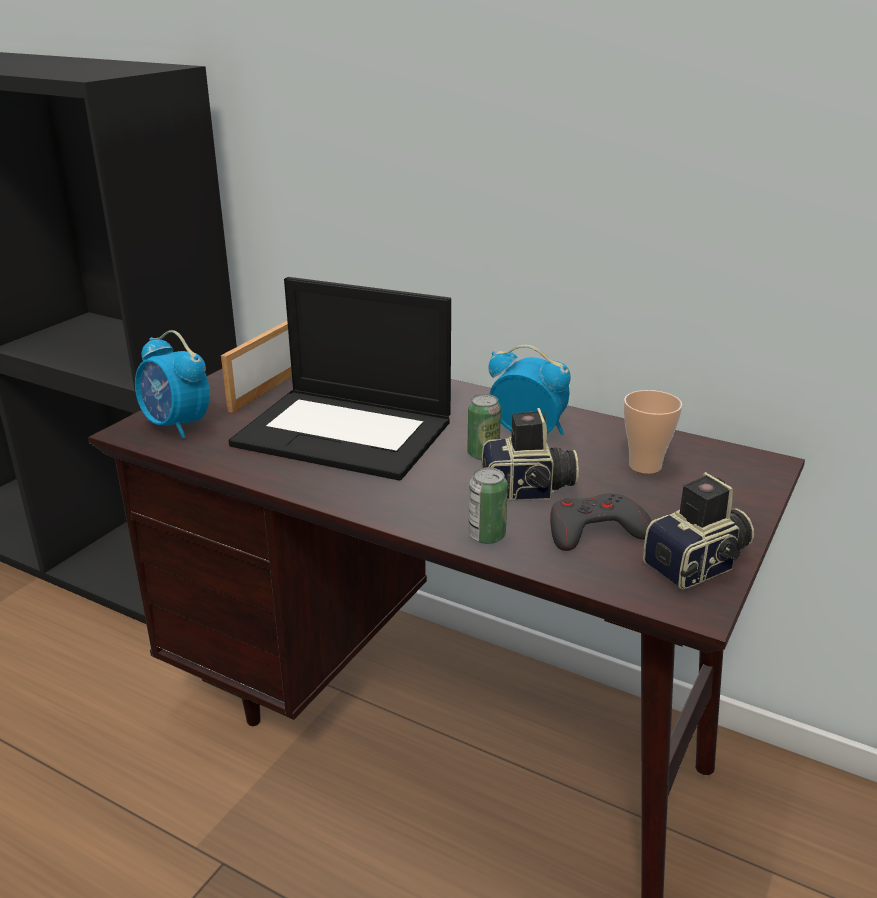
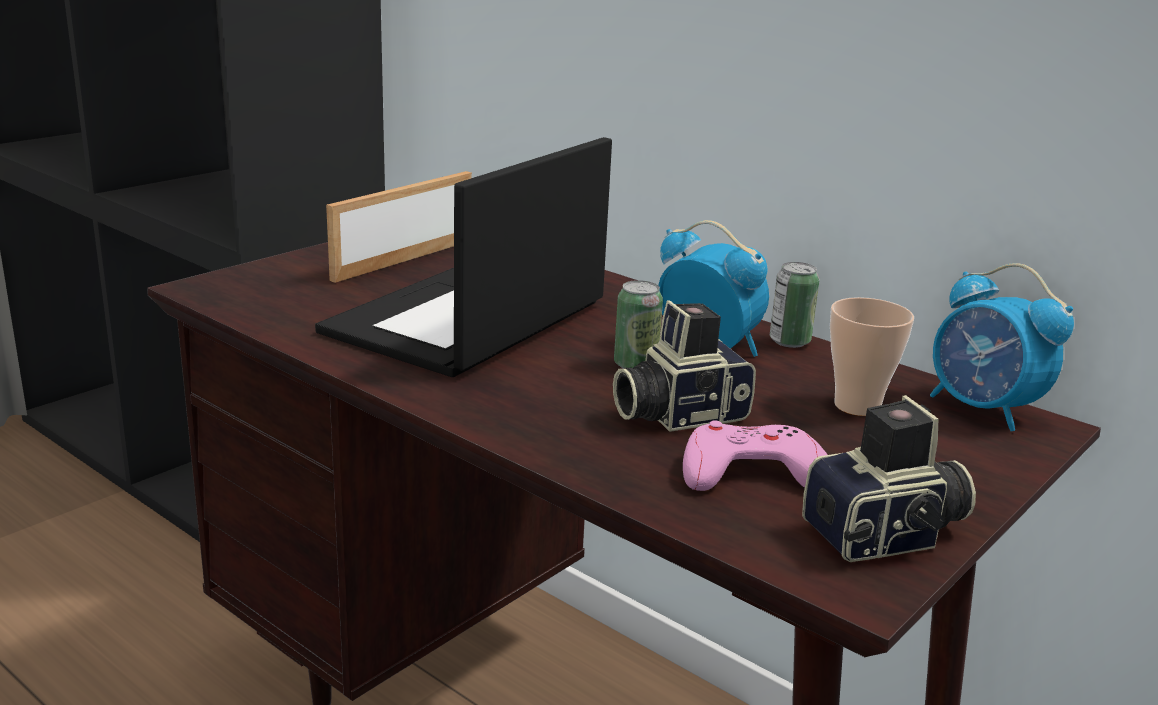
camera: 10 degrees right, 5 degrees down
alarm clock [135,330,210,438] -> alarm clock moved to [930,263,1074,431]
laptop [229,277,451,481] -> laptop turned 90 degrees clockwise [315,137,612,377]
can [468,467,508,544] -> can moved to [770,262,819,348]
camera [482,408,579,501] -> camera turned 150 degrees clockwise [613,300,756,432]
grey game controller [550,493,652,551] -> pink game controller [683,420,827,491]

